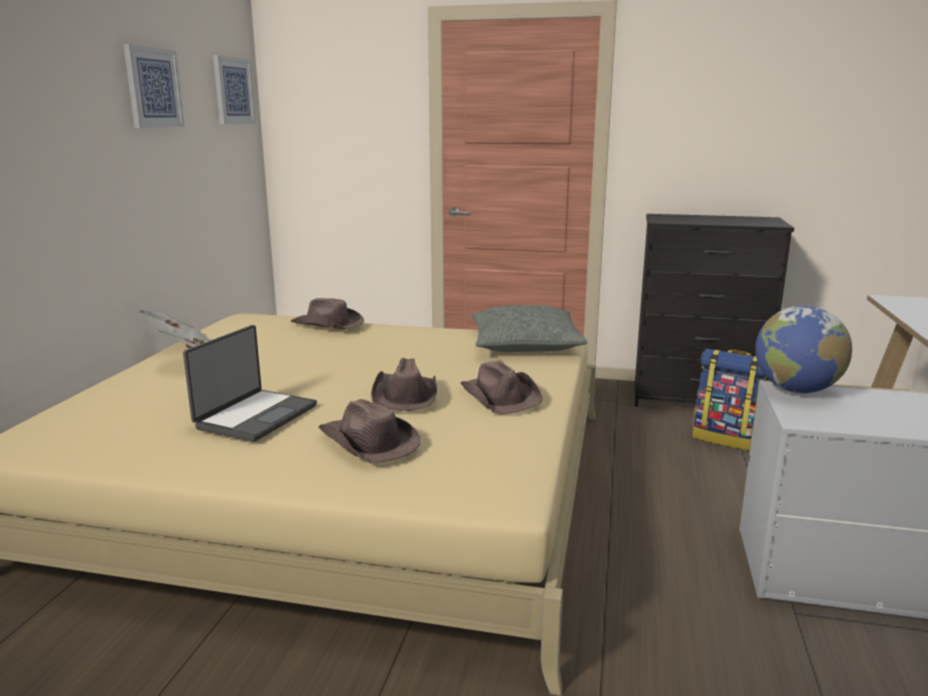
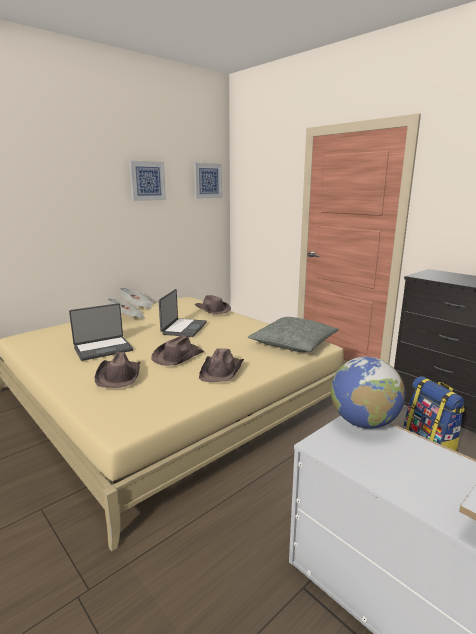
camera: 35 degrees right, 0 degrees up
none -> laptop [159,289,207,337]

